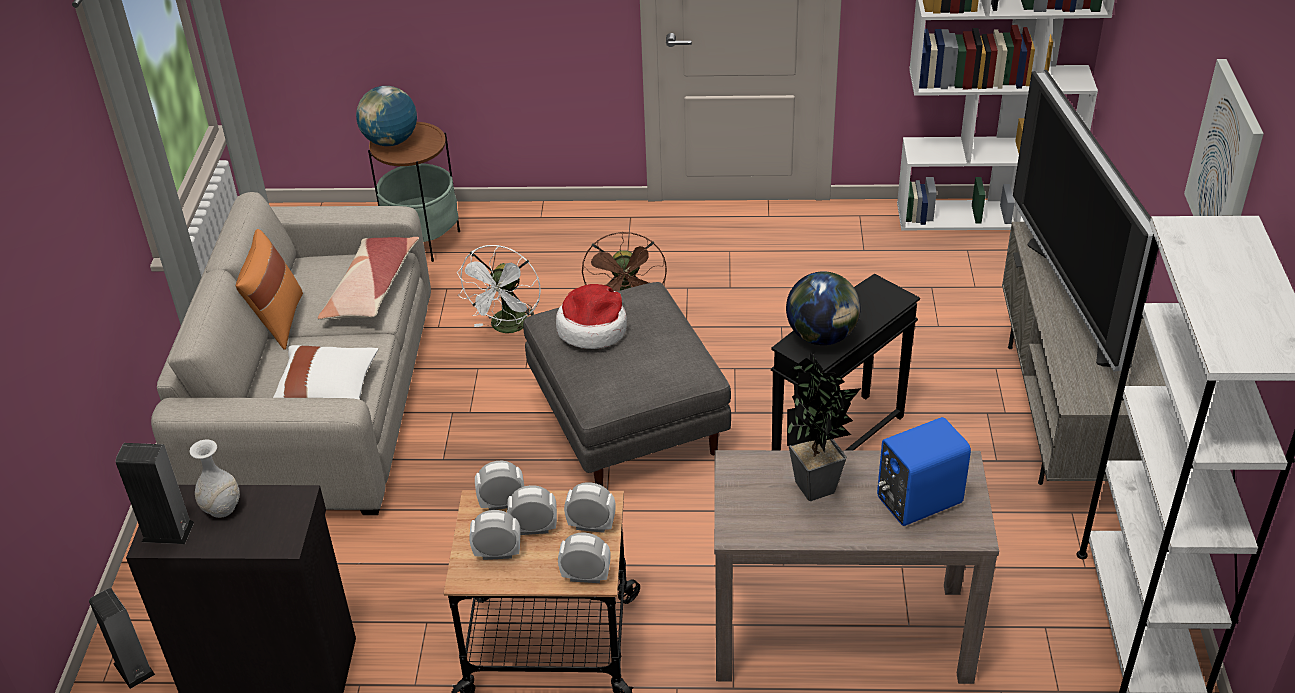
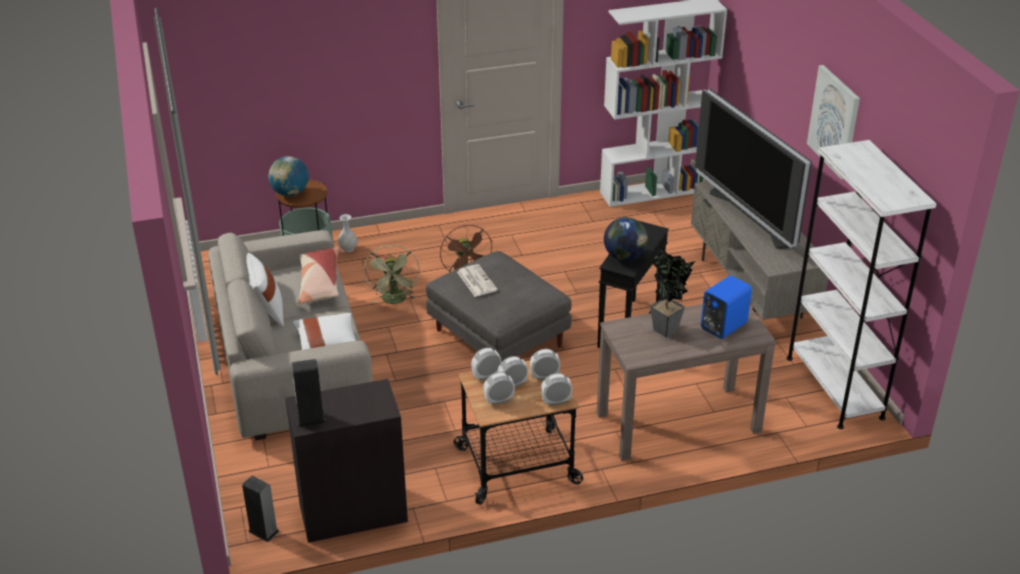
camera: 20 degrees left, 5 degrees down
white vase [189,439,240,518] -> white vase moved to [338,214,357,252]
orange pillow [236,229,303,350] -> white pillow [246,253,284,327]
white fan [457,245,541,333] -> green fan [364,245,420,304]
hat [556,284,627,349] -> newspaper [457,264,498,297]

